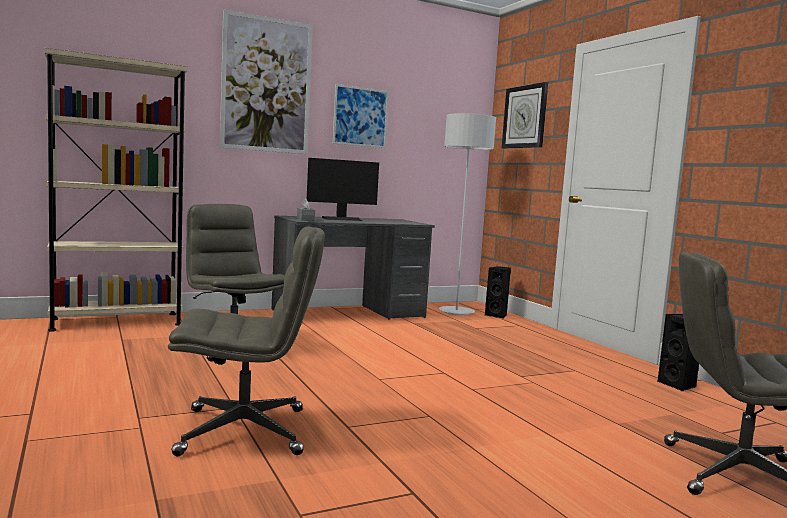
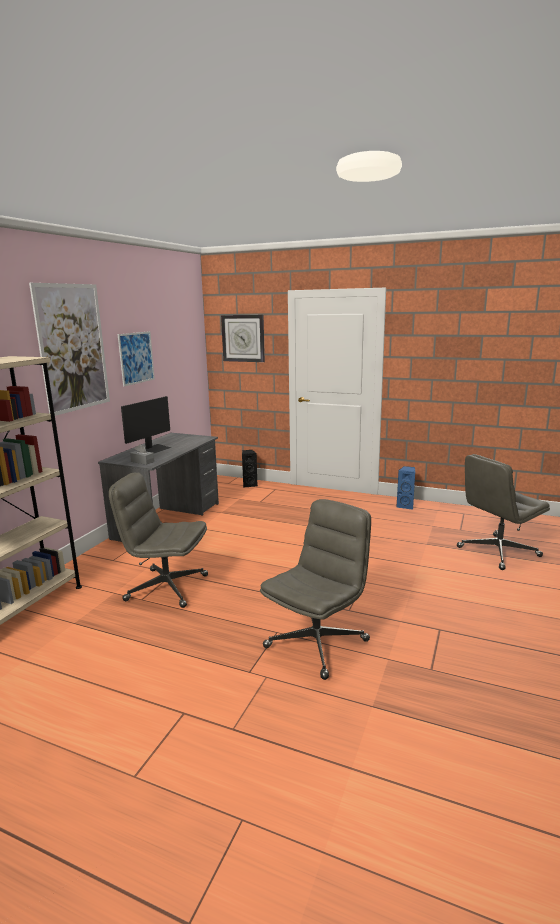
camera: 40 degrees left, 10 degrees up
grey floor lamp [439,113,496,315] -> none
black speaker [657,314,699,391] -> blue speaker [396,466,415,510]

